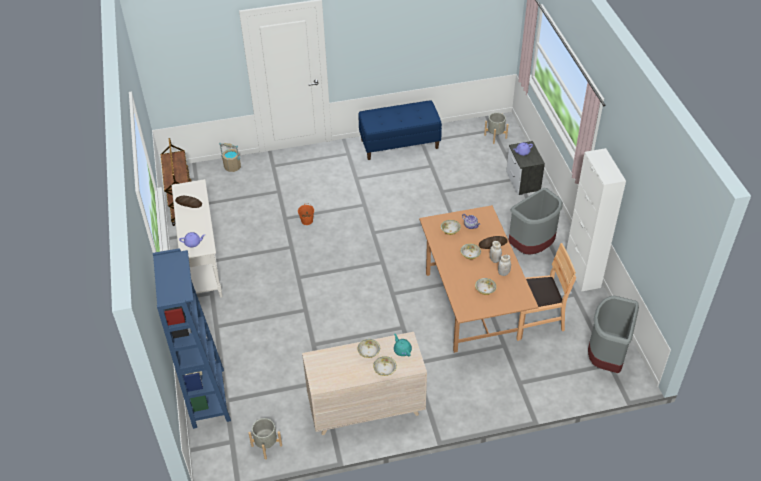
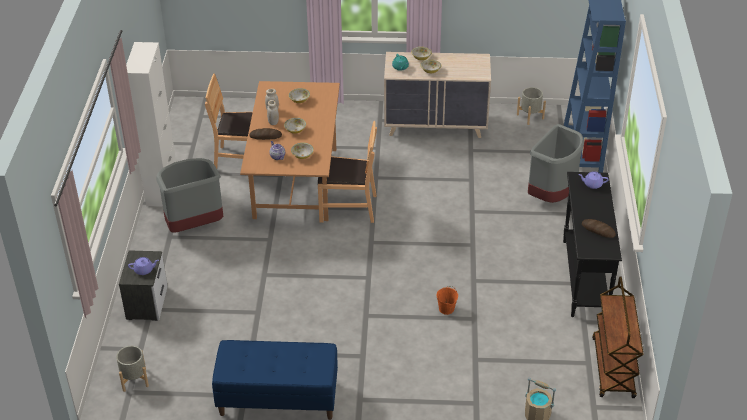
camera: 165 degrees left, 5 degrees down
white console table [172,179,222,297] -> black console table [563,172,622,317]
grey trash can [588,296,639,373] -> grey trash can moved to [528,124,584,203]
none -> brown chair [318,121,377,223]

